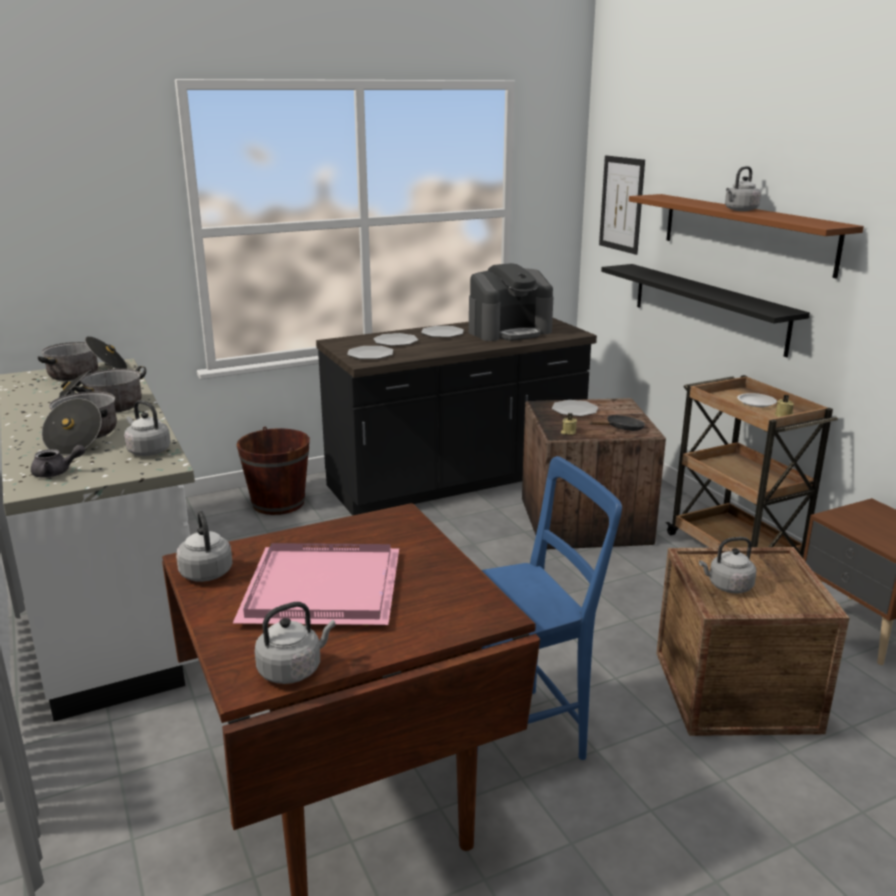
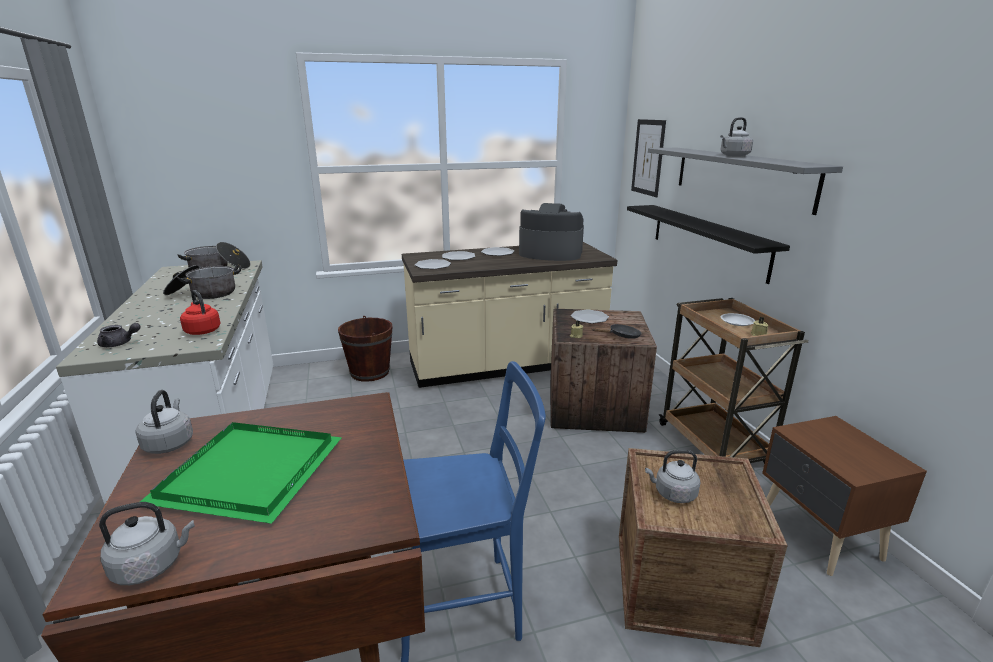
camera: 10 degrees right, 0 degrees up
cooking pot [42,390,117,455] -> none
grey kettle [124,400,171,456] -> red kettle [180,290,221,335]
pink tray [233,543,399,625] -> green tray [140,422,342,524]
black counter [316,318,597,516] -> beige counter [402,242,617,388]
coffee machine [469,263,554,341] -> coffee machine turned 150 degrees counterclockwise [519,203,584,261]
brown shelf [629,194,864,279] -> grey shelf [648,148,843,215]

